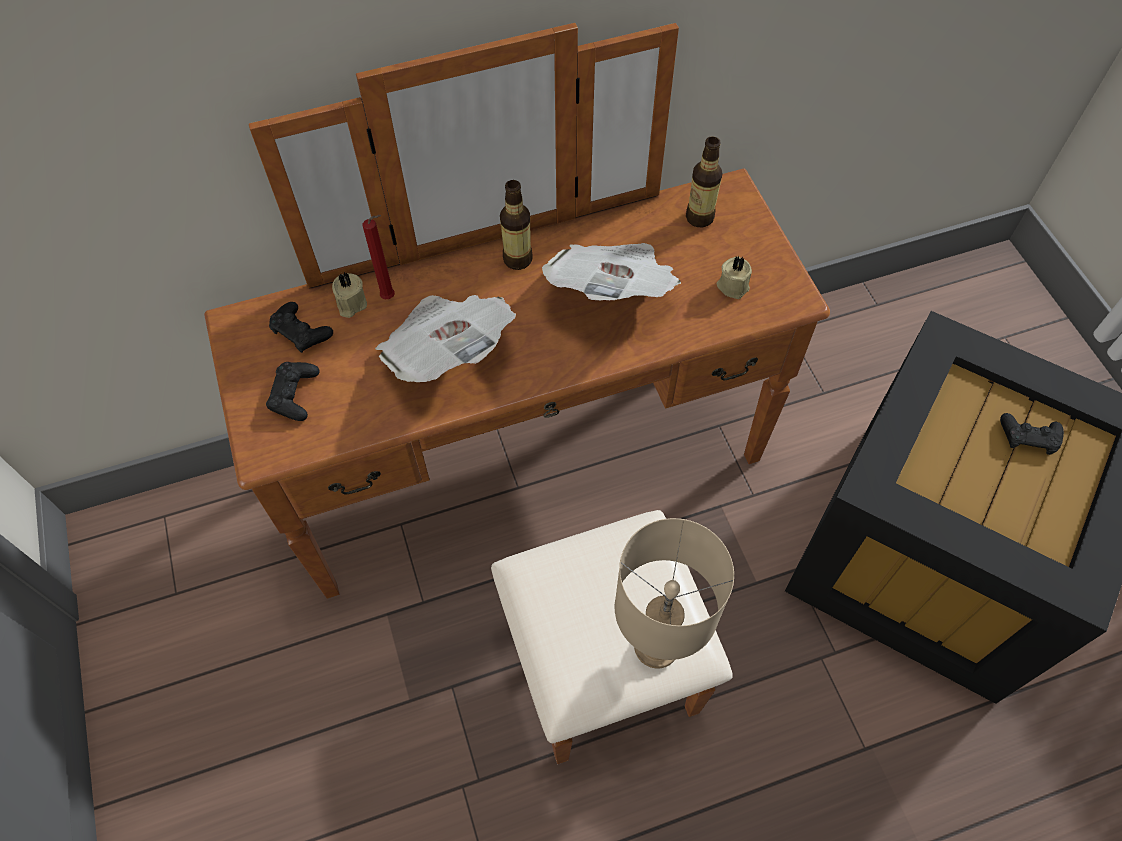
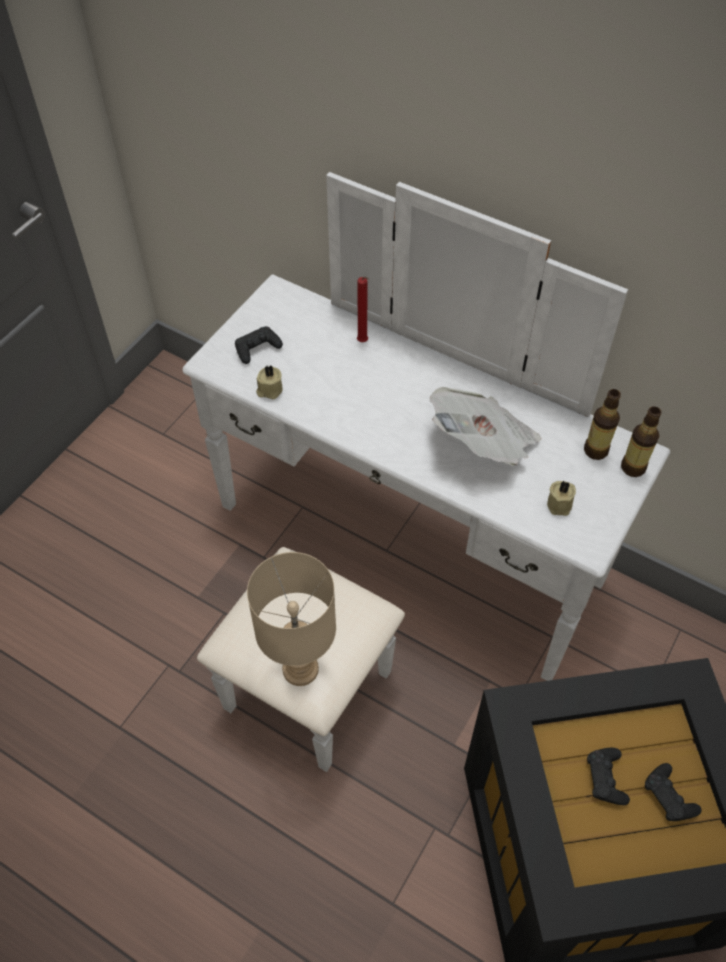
camera: 50 degrees right, 5 degrees down
brown dresser [204,23,830,764] -> white dresser [183,172,670,772]
black game controller [269,302,333,353] -> black game controller moved to [587,748,630,805]
beige candle [332,272,367,318] -> beige candle moved to [256,365,283,399]
newspaper [375,295,516,382] -> none
bottle [500,180,532,270] -> bottle moved to [621,406,661,477]

